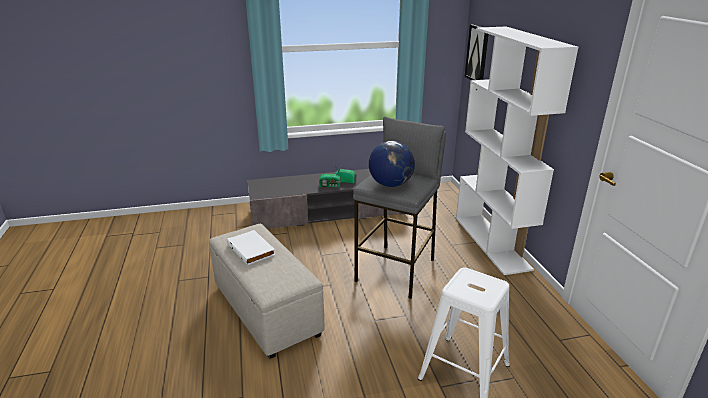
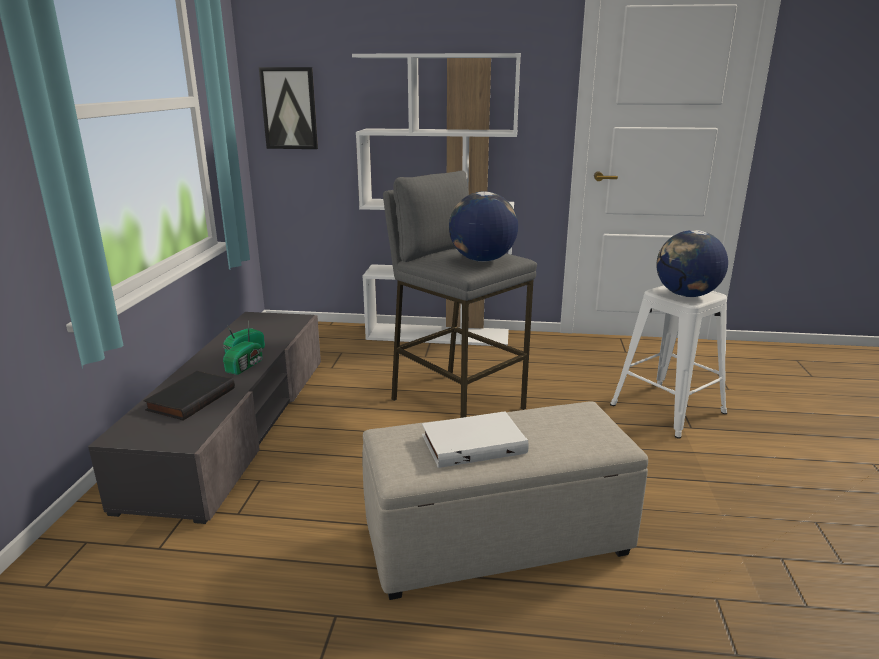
camera: 70 degrees left, 5 degrees down
none -> black book [143,371,235,421]
none -> globe [656,230,728,297]

